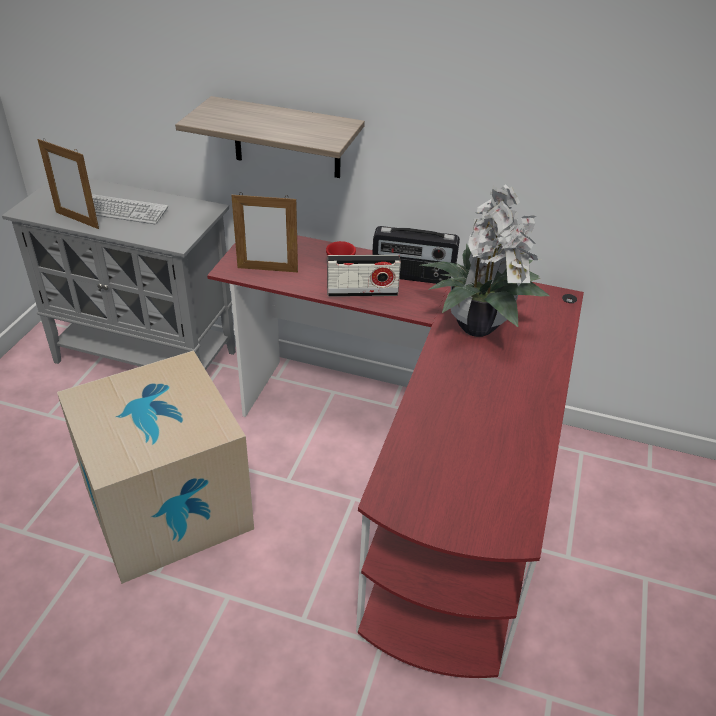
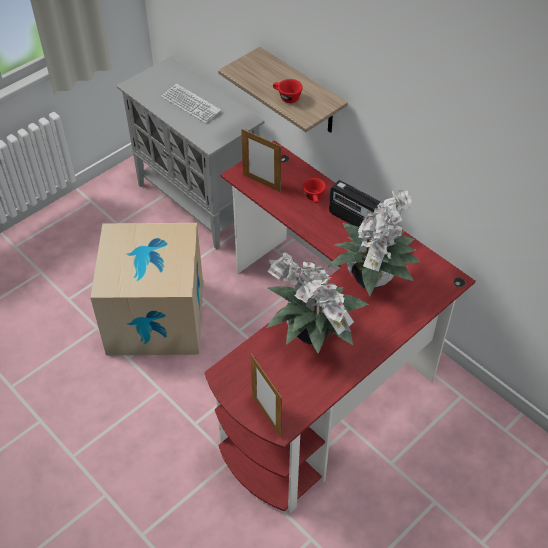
camera: 30 degrees right, 10 degrees up
picture frame [37,138,99,229] -> picture frame moved to [251,354,282,438]
radio [327,255,401,297] -> none
none -> potted plant [267,252,368,354]
none -> red cup [273,79,303,103]

